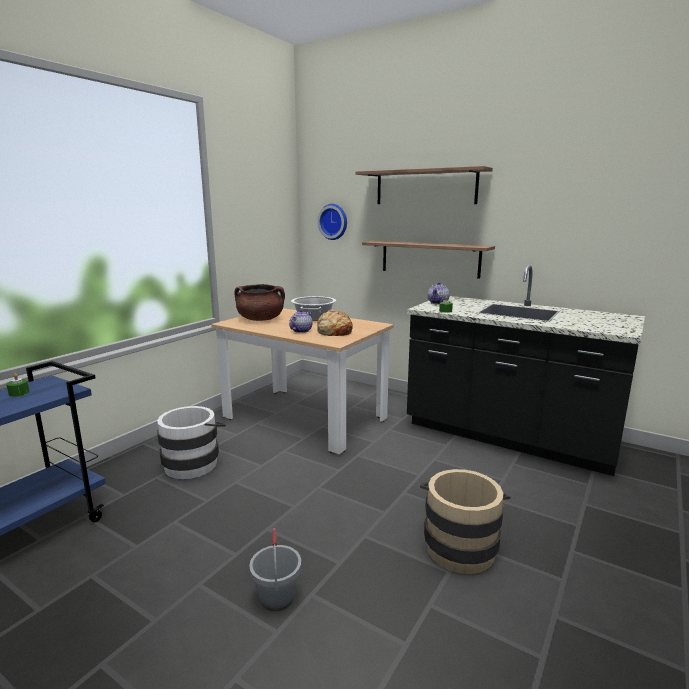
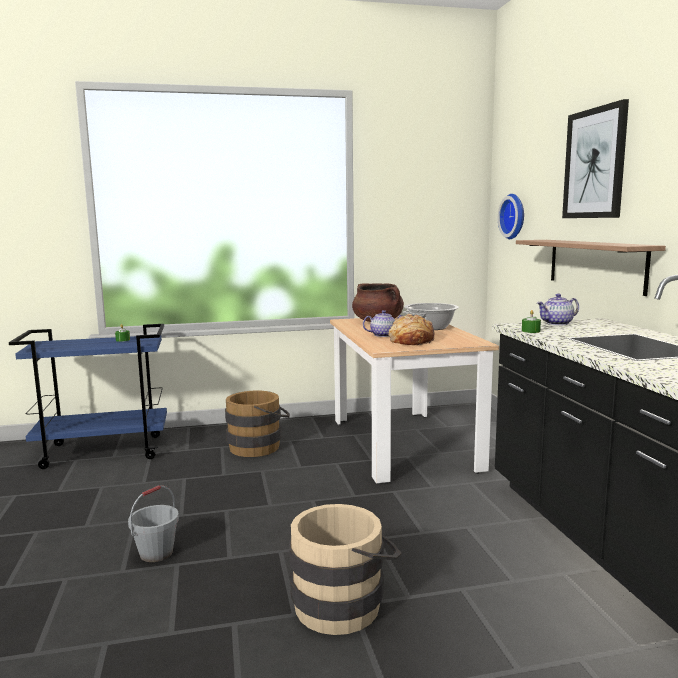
camera: 45 degrees right, 5 degrees down
white bucket [157,406,226,479] -> brown bucket [225,391,290,457]
shelf [355,166,493,204] -> picture [562,99,629,218]

